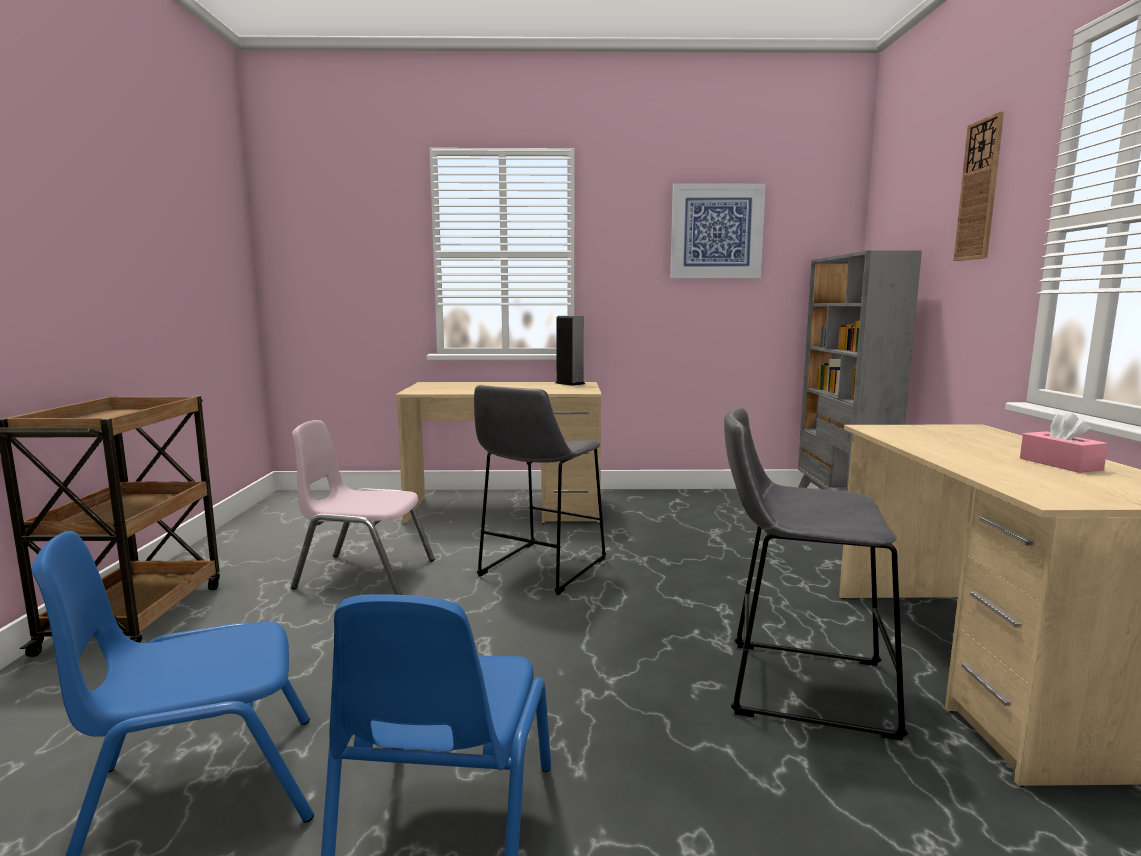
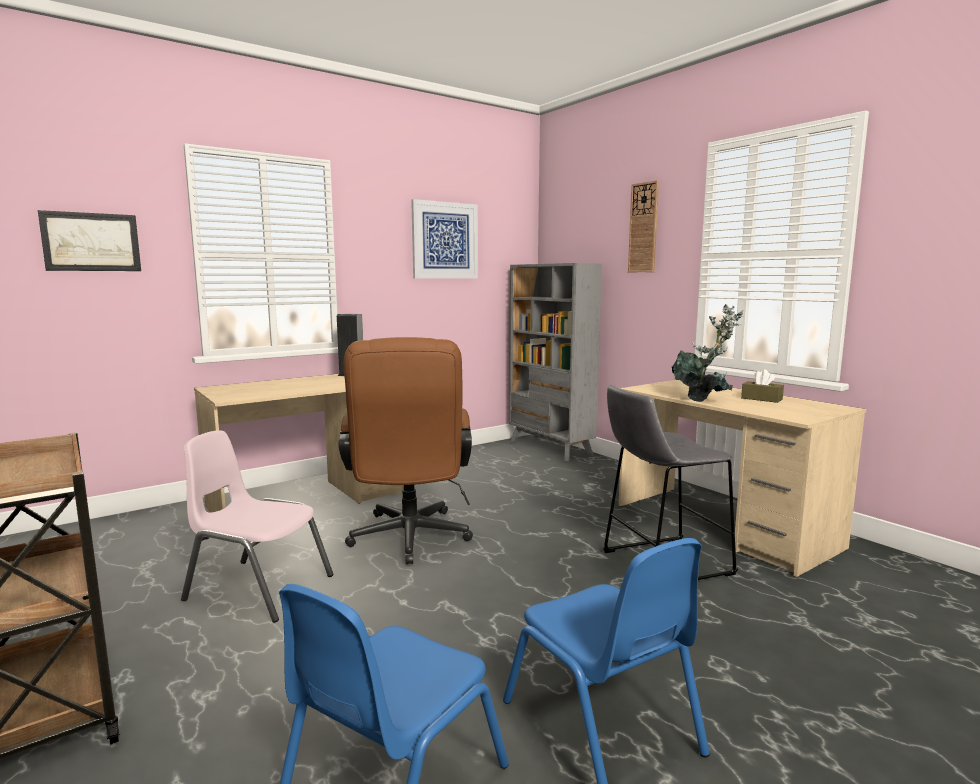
camera: 35 degrees left, 0 degrees up
pink chair [291,420,435,595] -> pink chair turned 45 degrees clockwise [181,430,333,623]
grey stool [474,385,606,595] -> brown office chair [339,337,473,564]
pink tissue box [1020,412,1108,473] -> brown tissue box [741,369,784,403]
none -> picture [38,210,141,271]
none -> potted plant [672,304,743,402]

